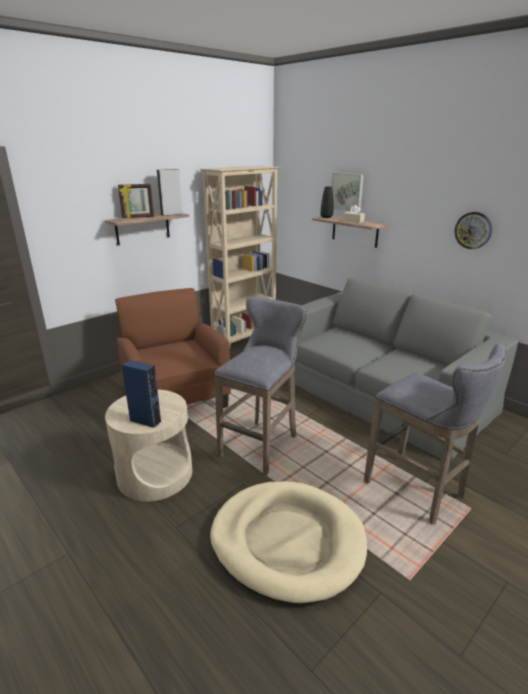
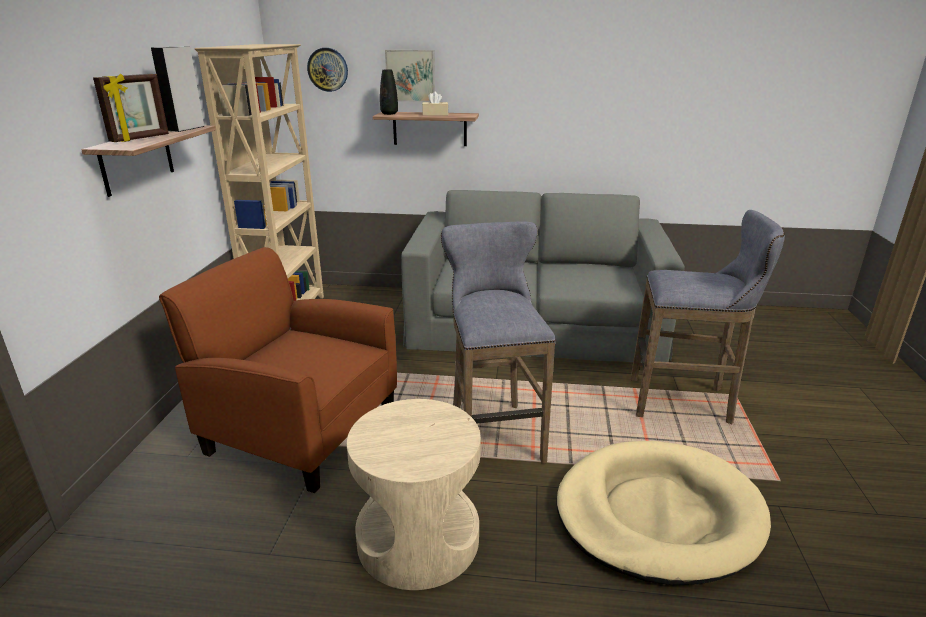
camera: 40 degrees left, 0 degrees up
blue speaker [122,360,162,428] -> none
wall clock [454,212,492,249] -> wall clock moved to [307,48,348,92]

